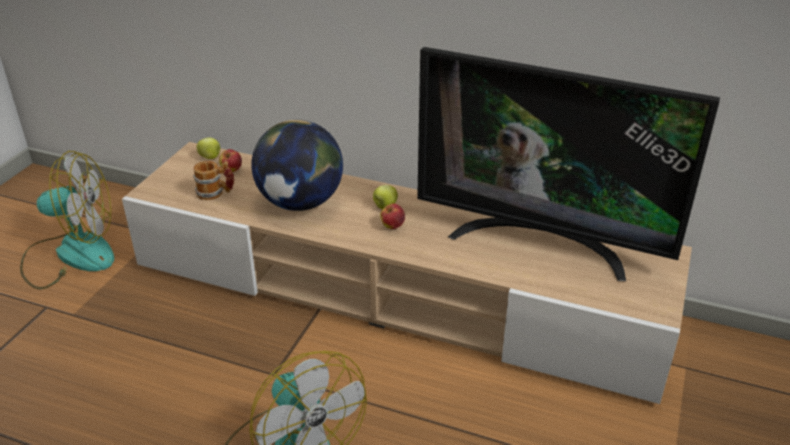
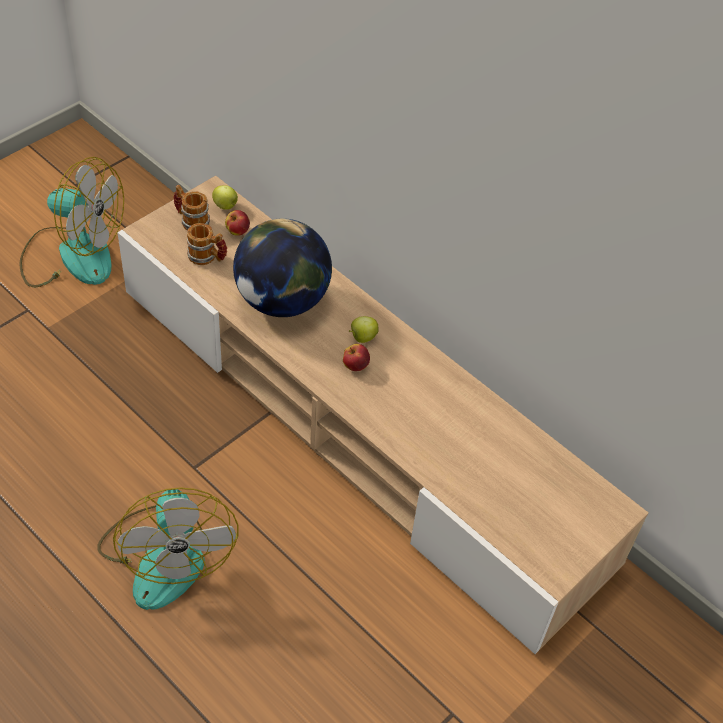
camera: 20 degrees right, 15 degrees up
television [417,47,720,281] -> none
none -> mug [173,185,210,230]

